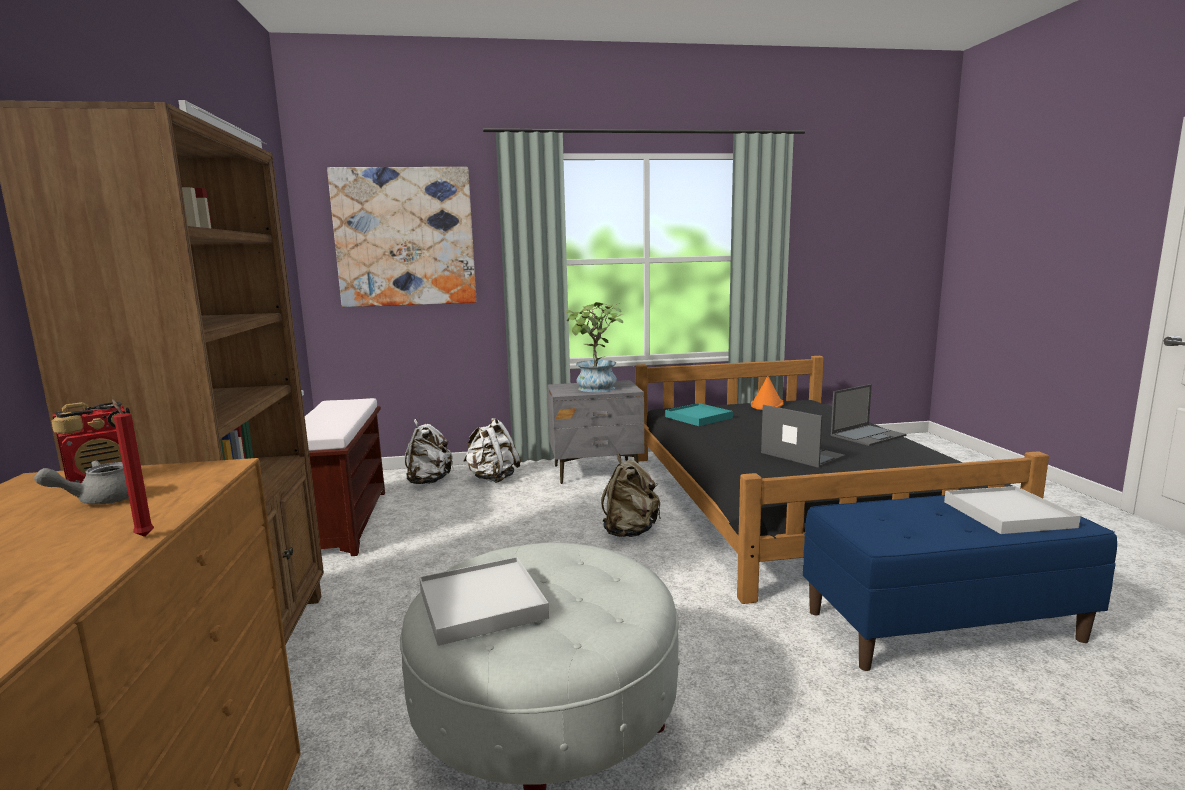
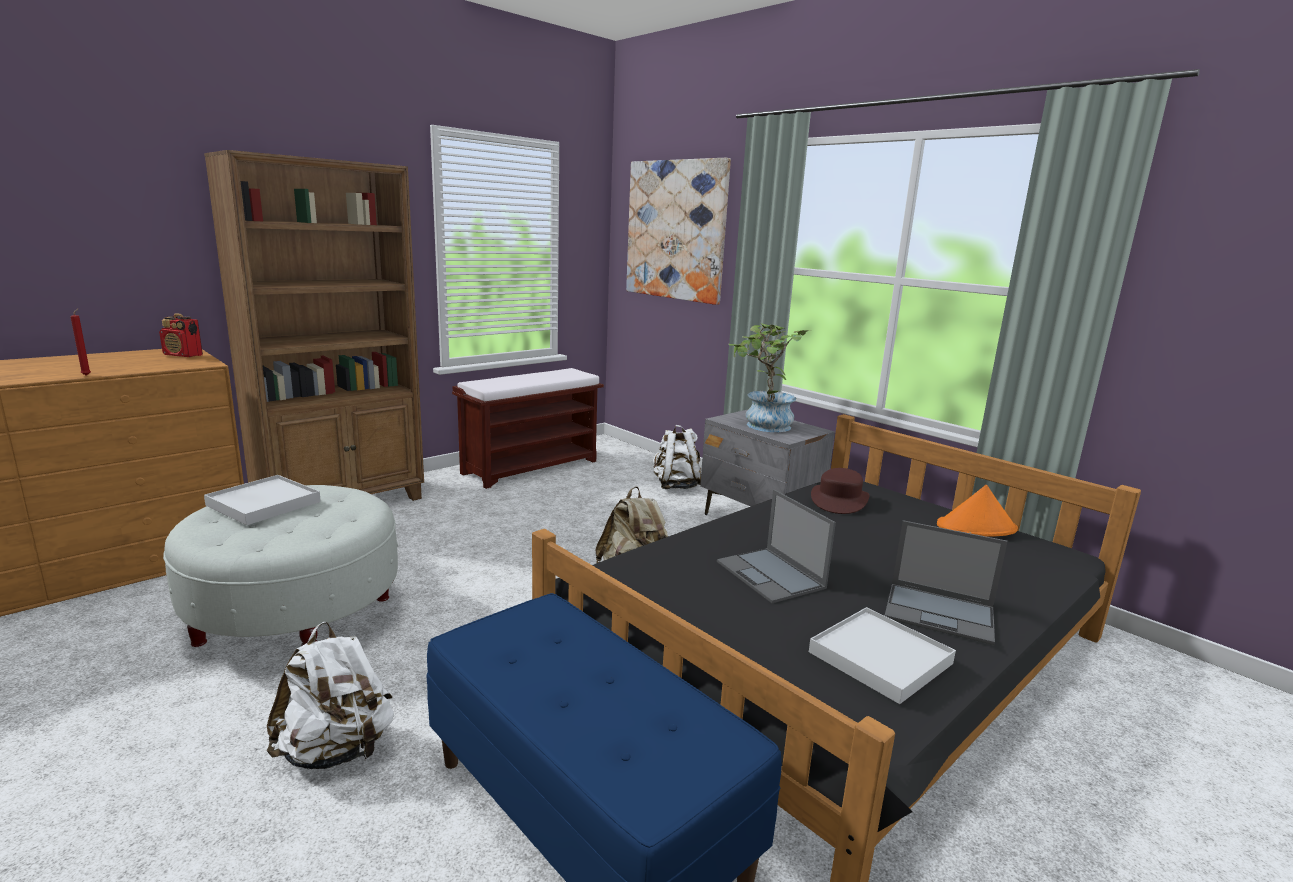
camera: 55 degrees right, 5 degrees up
grey teapot [34,461,129,504] -> none
white backpack [404,419,454,484] -> white backpack moved to [267,622,394,769]
turquoise tray [665,403,733,426] -> brown hat [811,468,870,514]
laptop [761,405,845,468] -> laptop turned 135 degrees clockwise [717,490,836,603]
white tray [944,486,1081,534] -> white tray moved to [809,607,956,704]

